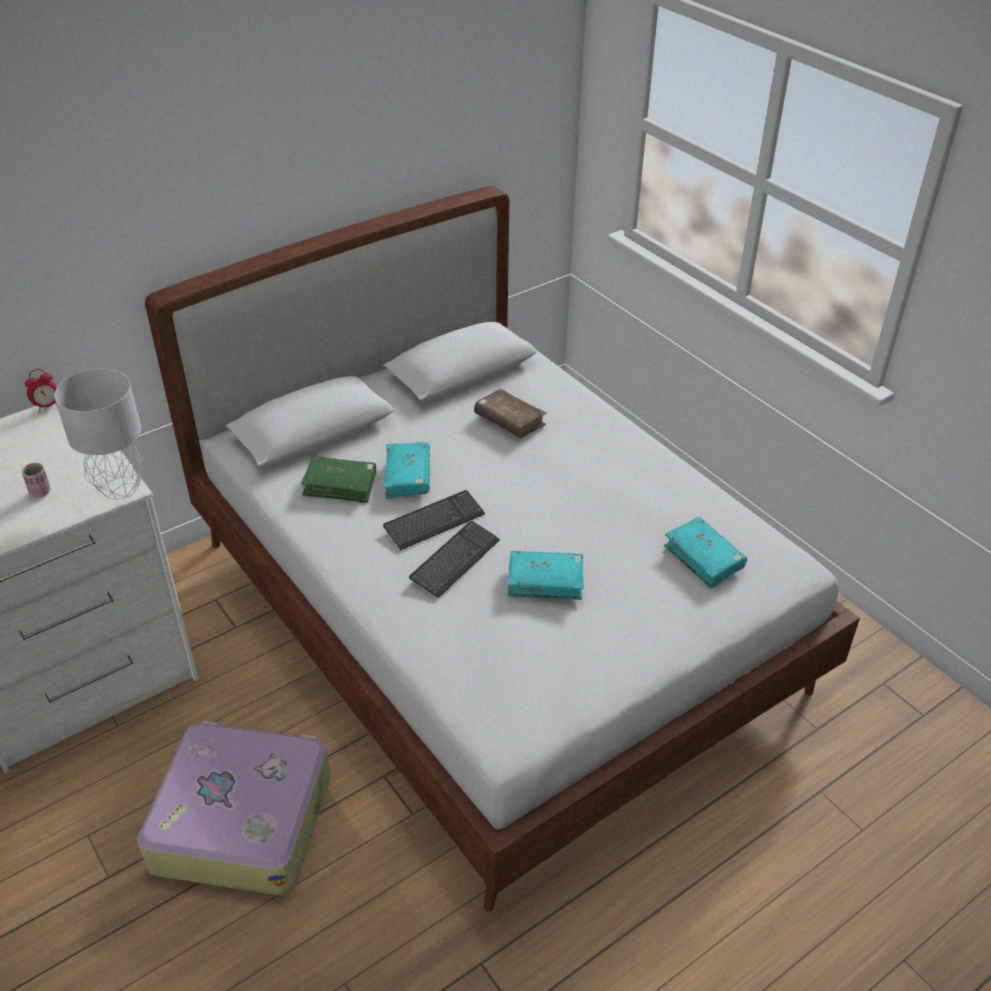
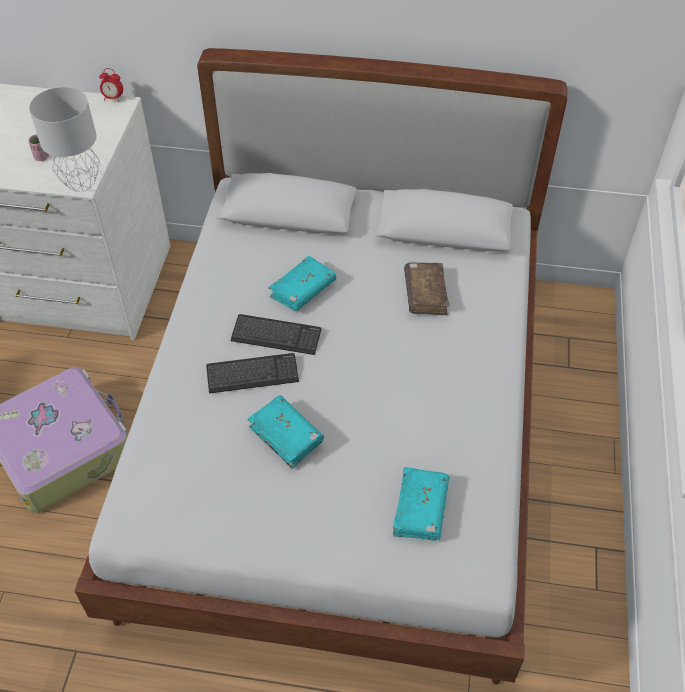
camera: 45 degrees right, 10 degrees up
green book [301,456,376,503] -> none

